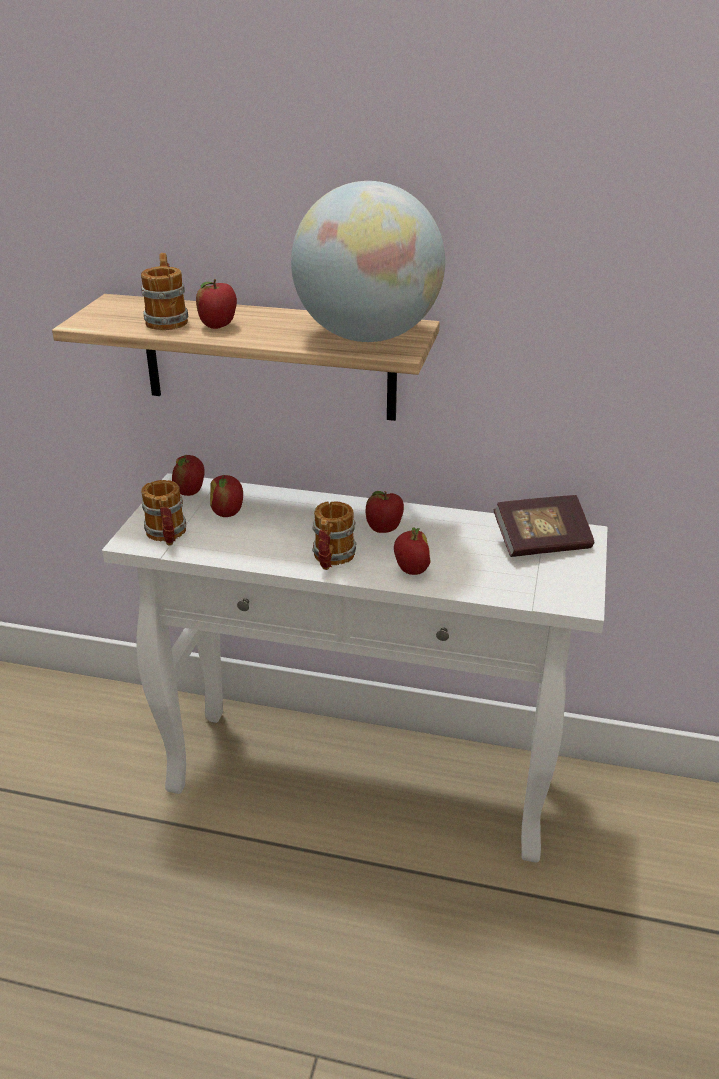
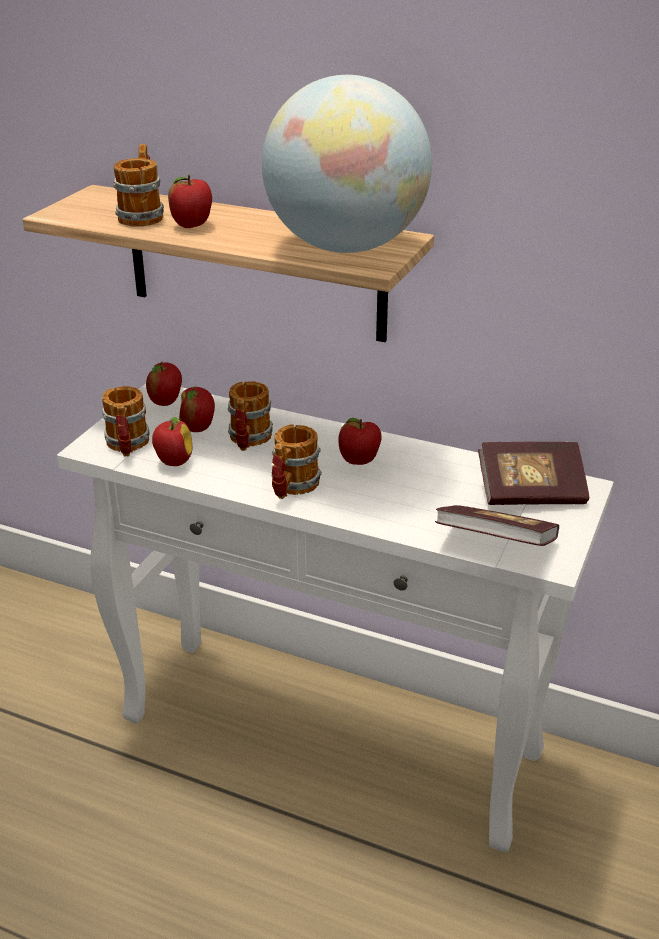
camera: 10 degrees right, 0 degrees up
apple [394,527,430,575] -> apple moved to [152,417,193,466]
none -> mug [228,381,273,451]
none -> book [435,505,559,546]

